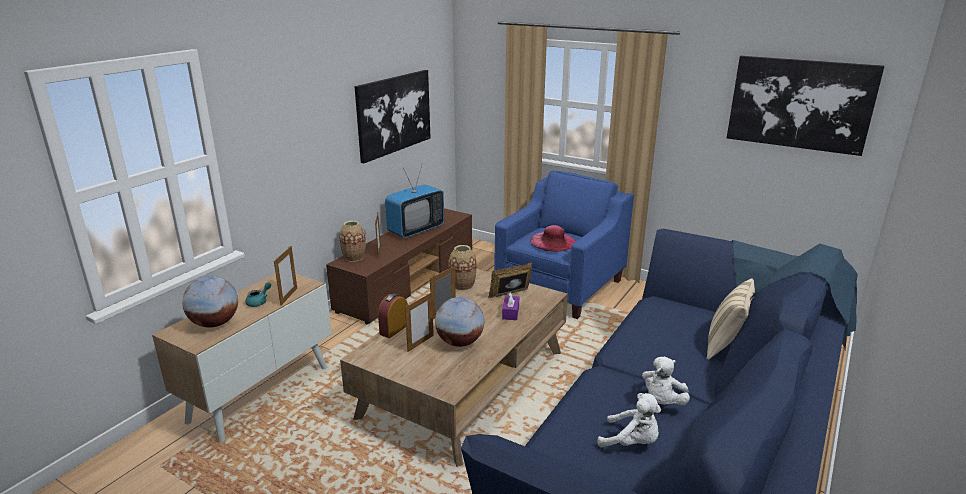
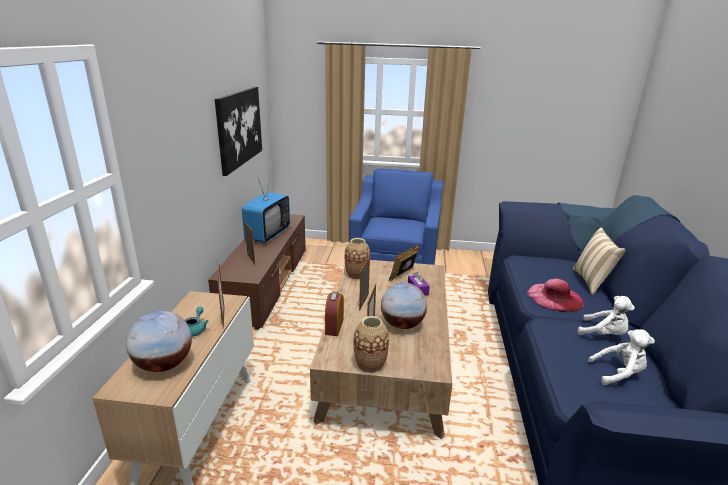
camera: 25 degrees left, 0 degrees up
vase [340,221,366,262] -> vase moved to [354,316,389,373]
pink hat [530,225,576,252] -> pink hat moved to [527,279,584,312]
white plush toy [642,356,690,405] -> white plush toy turned 60 degrees counterclockwise [578,296,635,335]
picture [727,56,884,156] -> none

